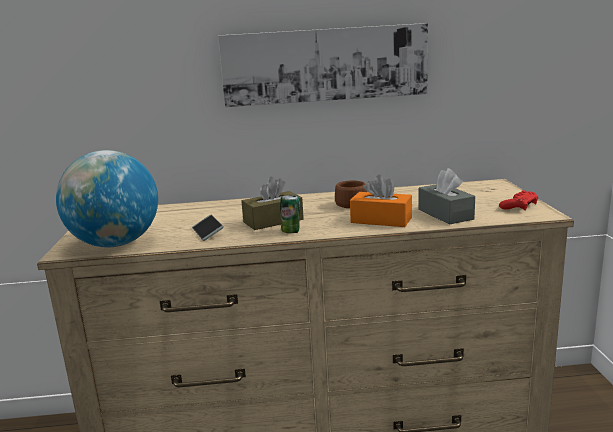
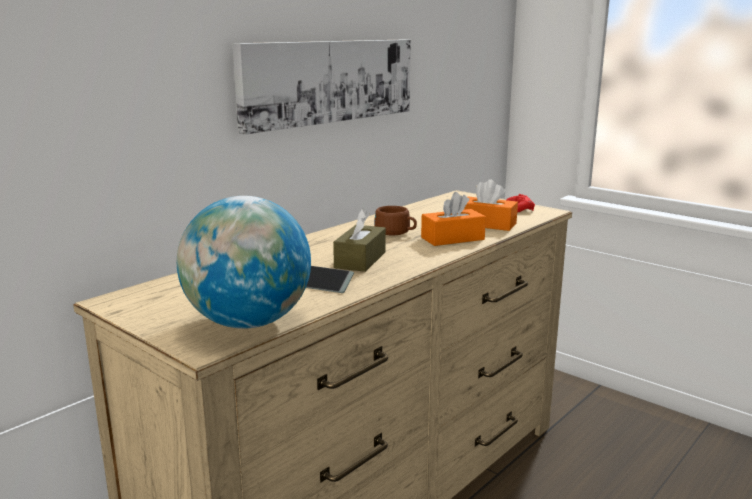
camera: 45 degrees left, 0 degrees up
can [280,195,301,233] -> none
grey tissue box [418,168,475,225] -> orange tissue box [464,179,518,231]

